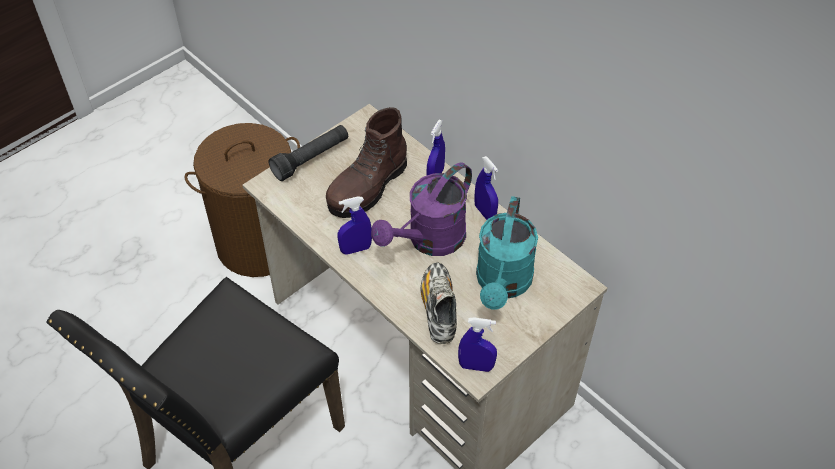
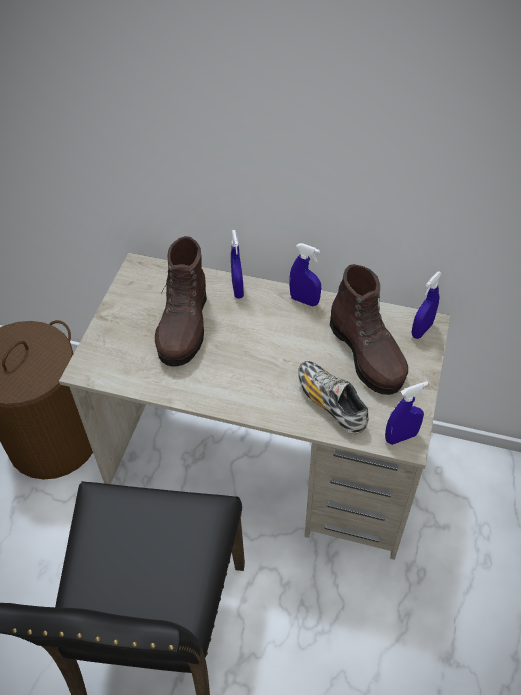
camera: 30 degrees left, 0 degrees up
black flashlight [269,125,348,181] -> none
blue spray bottle [338,196,372,255] -> blue spray bottle moved to [412,271,442,339]
purple watering can [371,163,472,256] -> none
turquoise watering can [476,196,538,310] -> brown boot [330,264,408,395]

